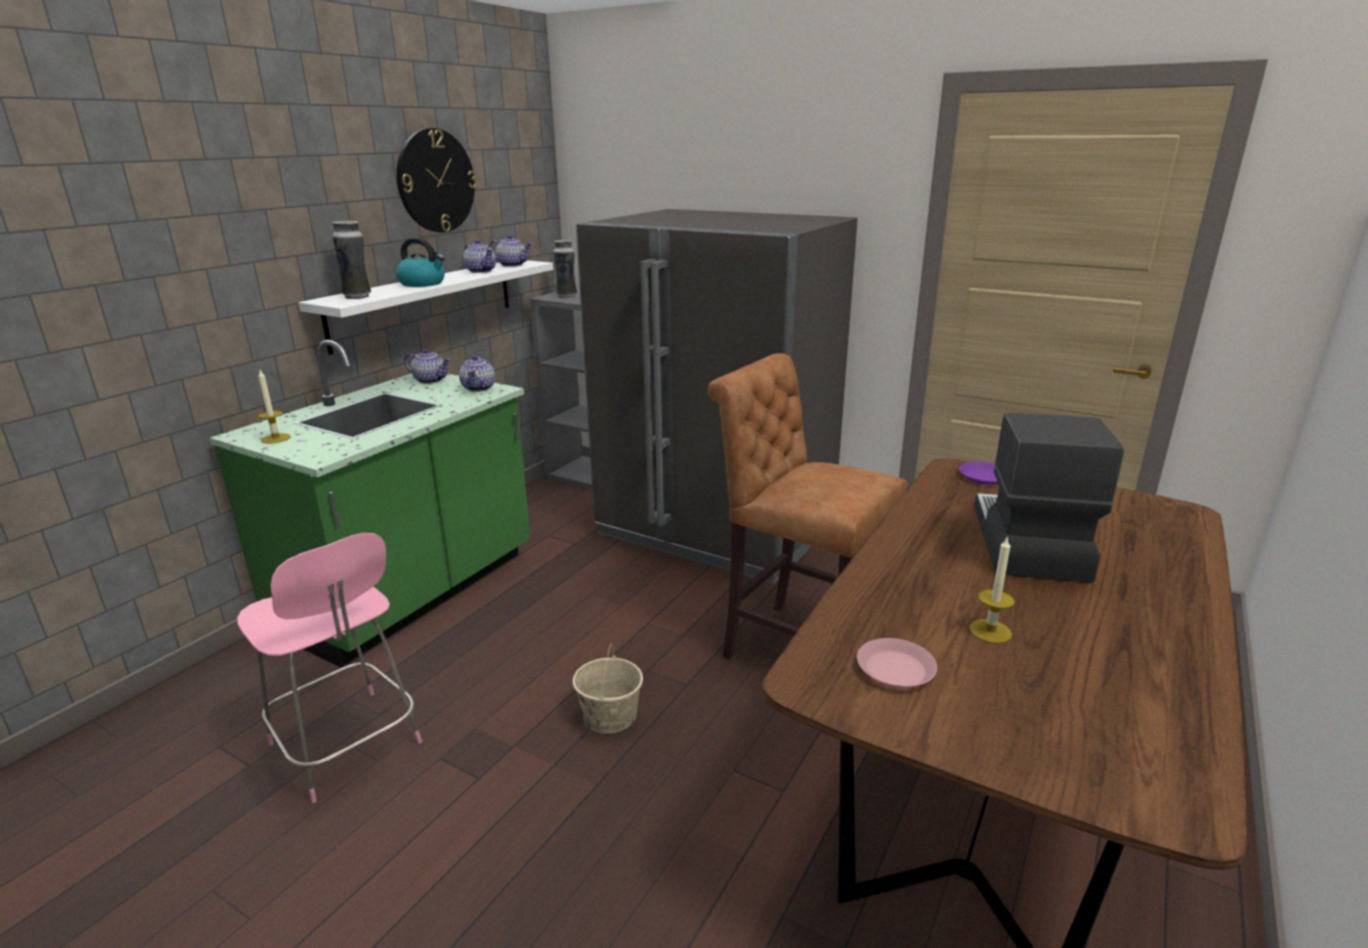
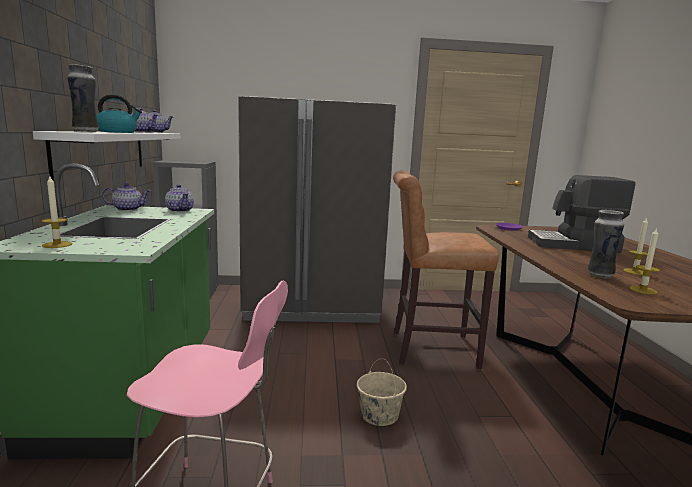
camera: 35 degrees left, 10 degrees down
wall clock [397,128,477,232] -> none
vase [553,240,577,298] -> vase moved to [587,210,624,279]
pink plate [857,638,937,688] -> candle [629,228,660,295]
coffee machine [974,413,1124,583] -> coffee machine turned 60 degrees counterclockwise [528,175,636,253]

